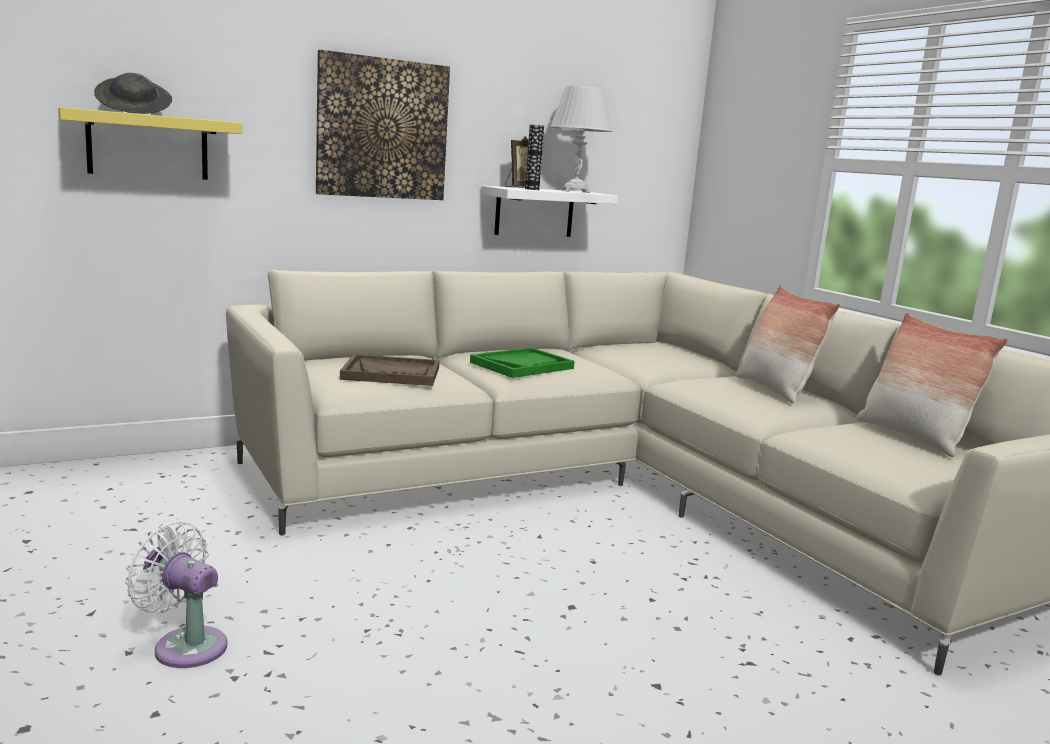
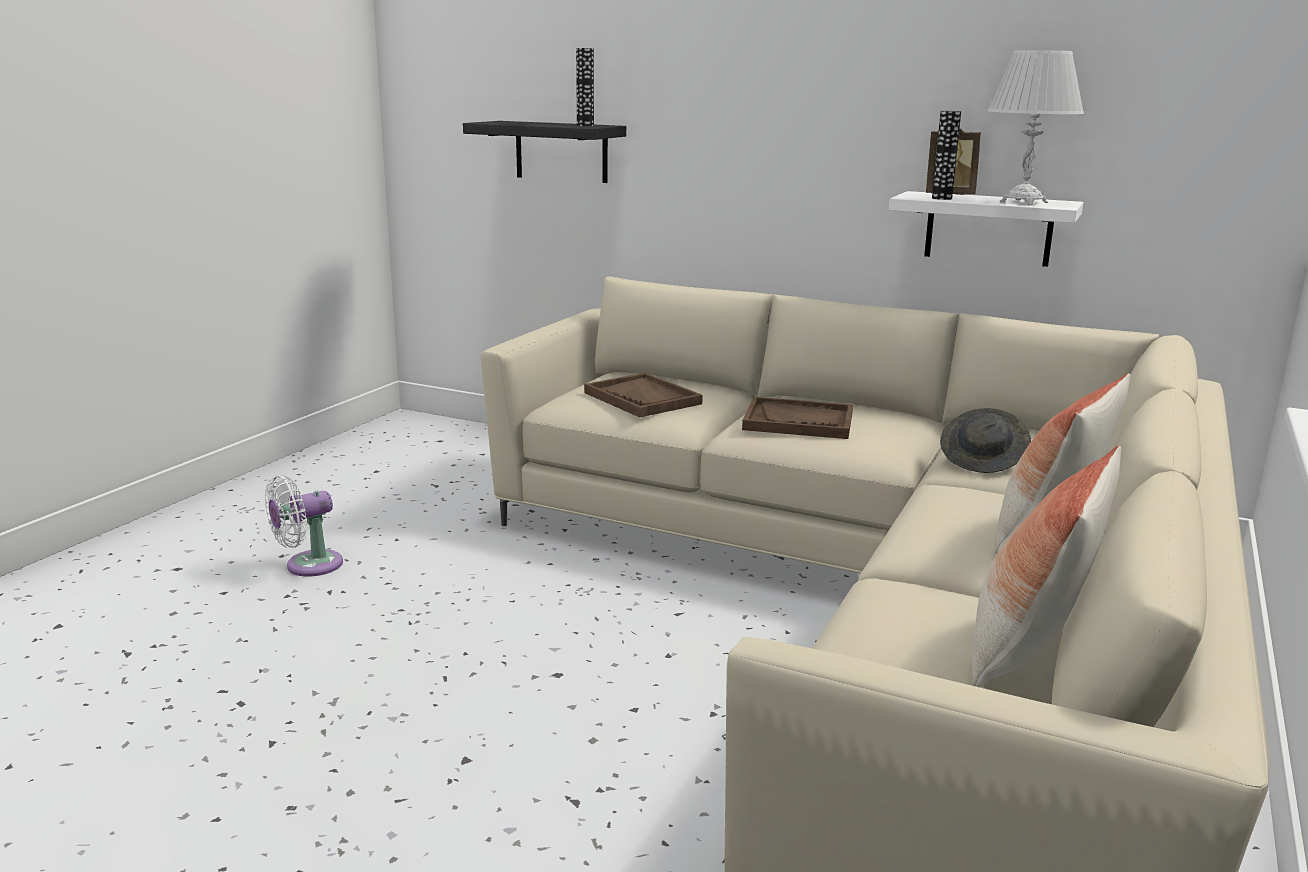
camera: 55 degrees right, 5 degrees up
yellow shelf [58,107,243,180] -> black shelf [463,121,626,183]
grey hat [94,73,172,114] -> grey hat moved to [940,408,1031,473]
white fan [125,521,228,668] -> white fan turned 120 degrees counterclockwise [264,475,343,577]
picture [316,50,450,200] -> none
green tray [470,347,575,378] -> brown tray [742,397,853,439]
none -> vase [576,48,594,126]

